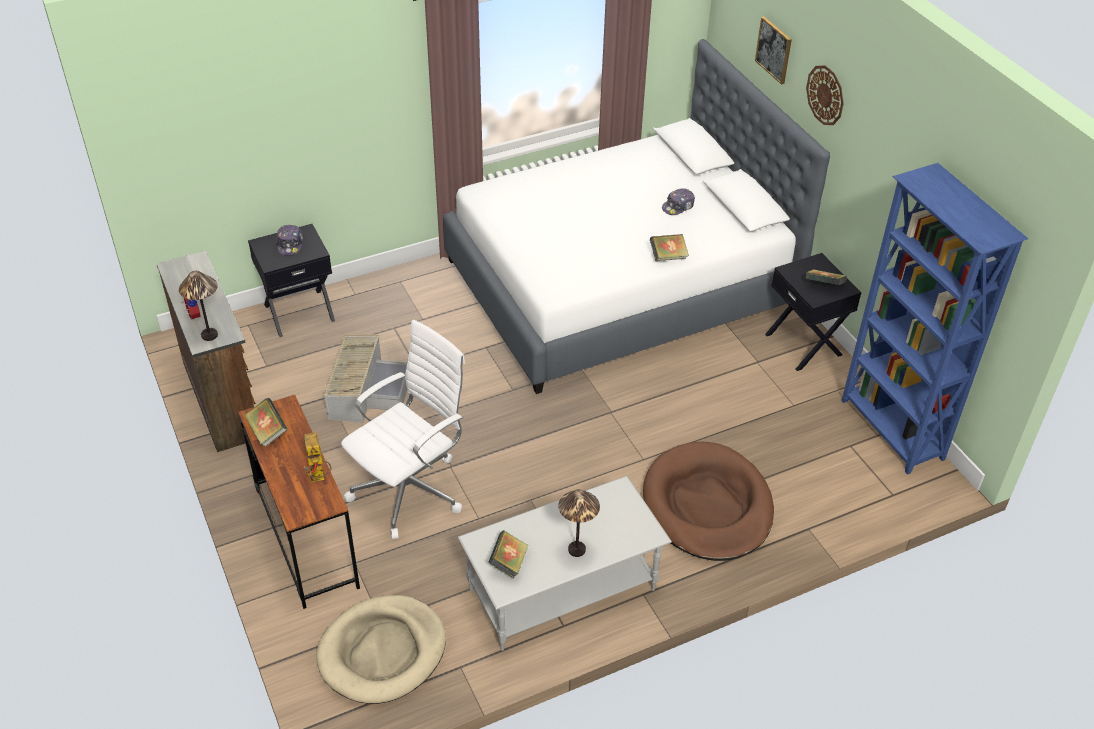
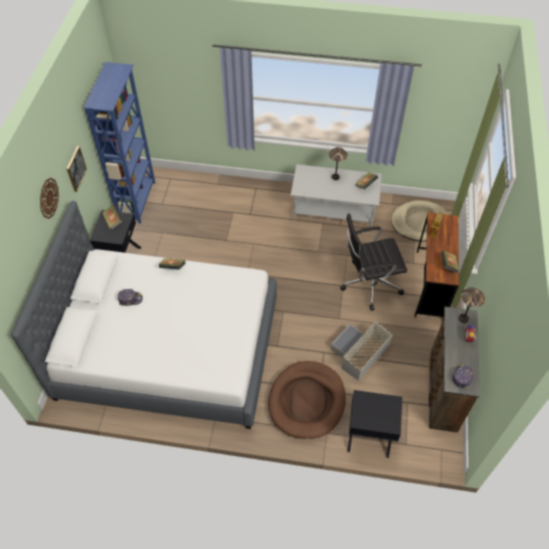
camera: 145 degrees left, 10 degrees up
cap [276,225,303,255] -> cap moved to [452,364,473,389]
white office chair [341,320,465,539] -> black office chair [340,213,407,311]
brown dog bed [643,441,774,561] -> brown dog bed moved to [268,361,346,439]
picture [755,16,792,84] -> picture moved to [67,146,87,192]

